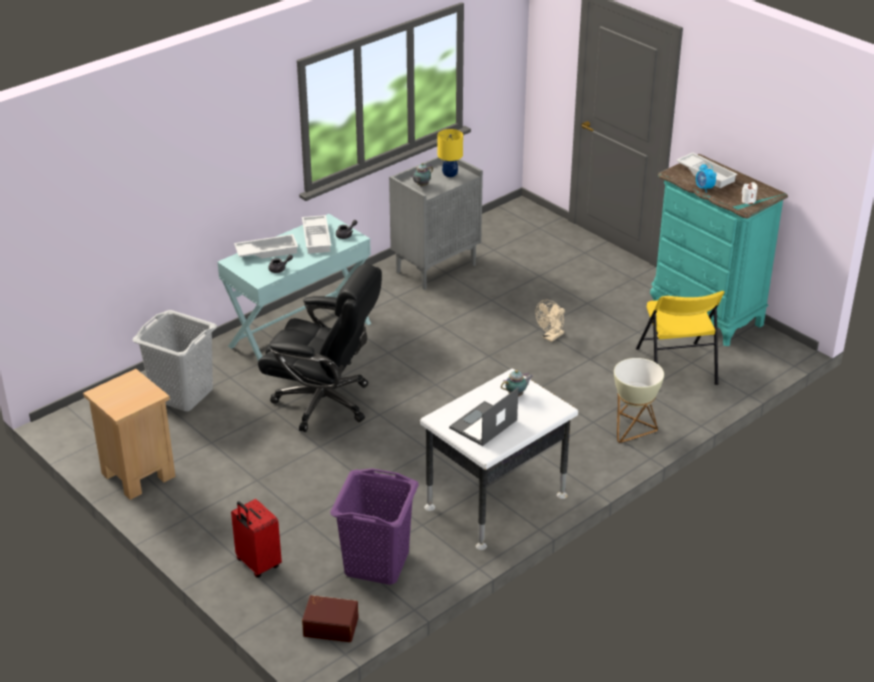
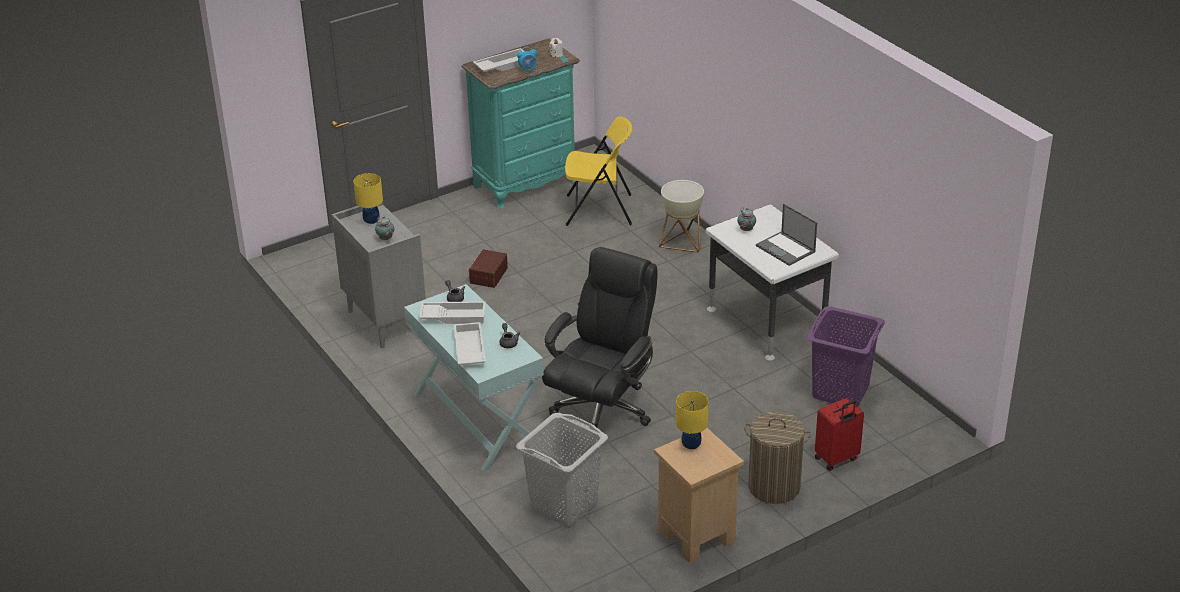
camera: 80 degrees left, 0 degrees up
brown storage box [302,595,359,642] -> brown storage box moved to [469,249,508,288]
beige fan [535,299,565,342] -> none
none -> yellow table lamp [676,391,709,449]
none -> laundry basket [744,411,811,504]

